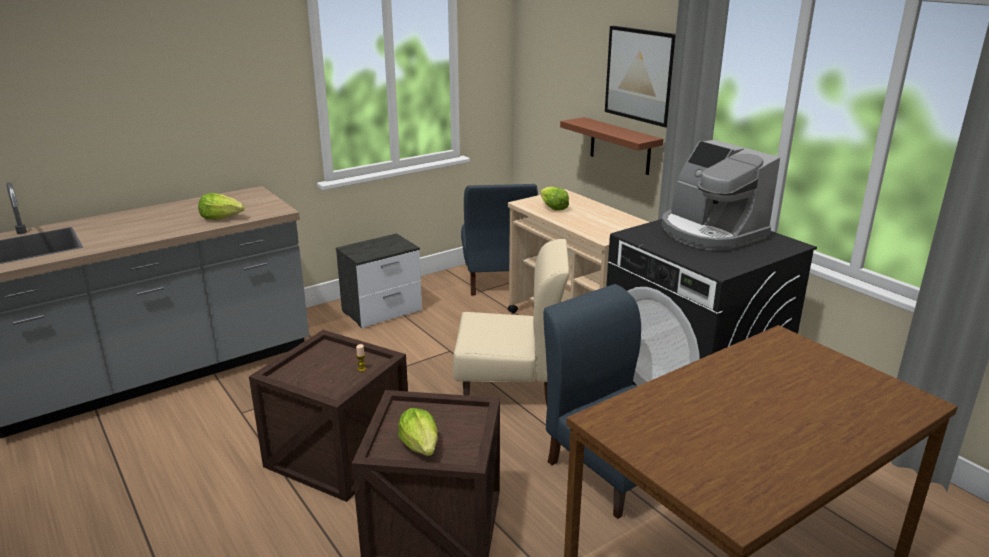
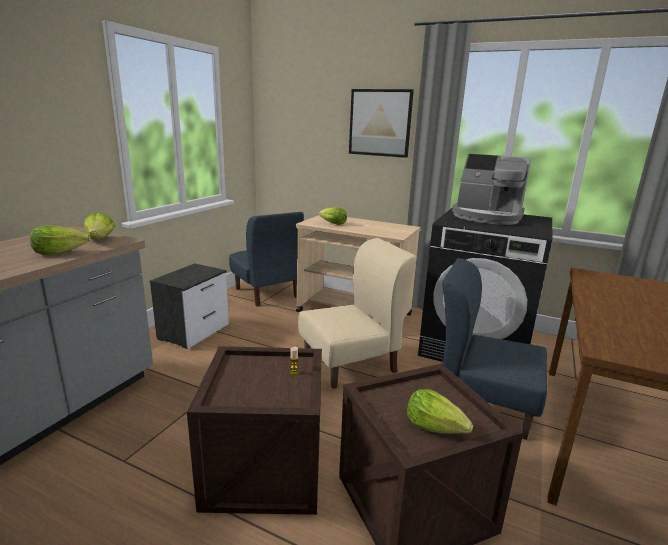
camera: 30 degrees left, 5 degrees down
brown shelf [560,117,663,175] -> none
none -> lettuce [84,213,115,239]

